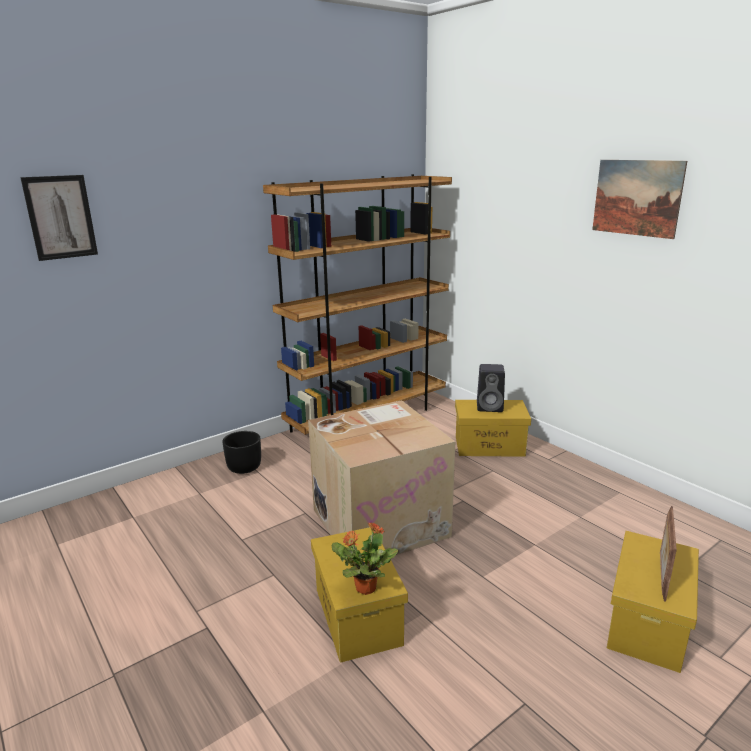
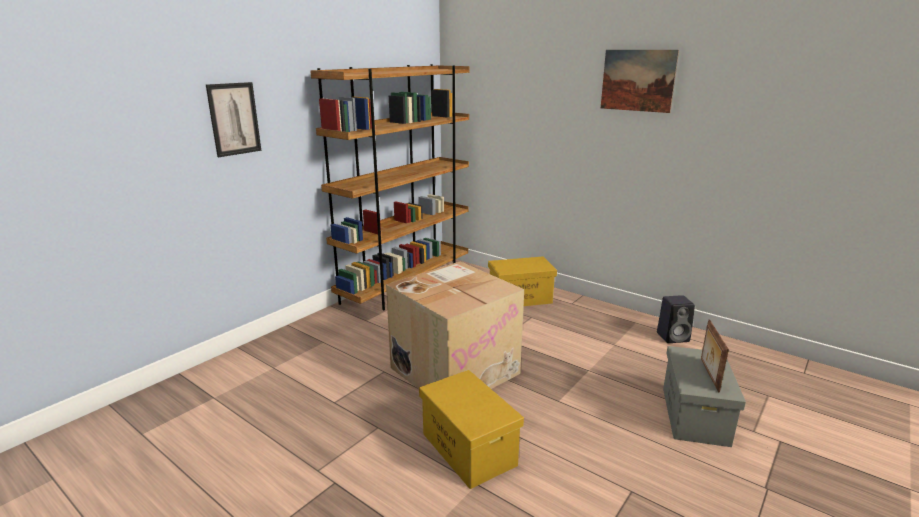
camera: 15 degrees left, 0 degrees up
picture [20,175,98,261] -> picture moved to [206,82,261,157]
black planter [222,431,261,474] -> none
potted plant [332,522,398,595] -> none
black speaker [477,364,505,412] -> black speaker moved to [657,295,695,343]
yellow storage box [607,531,699,673] -> grey storage box [663,346,746,447]

